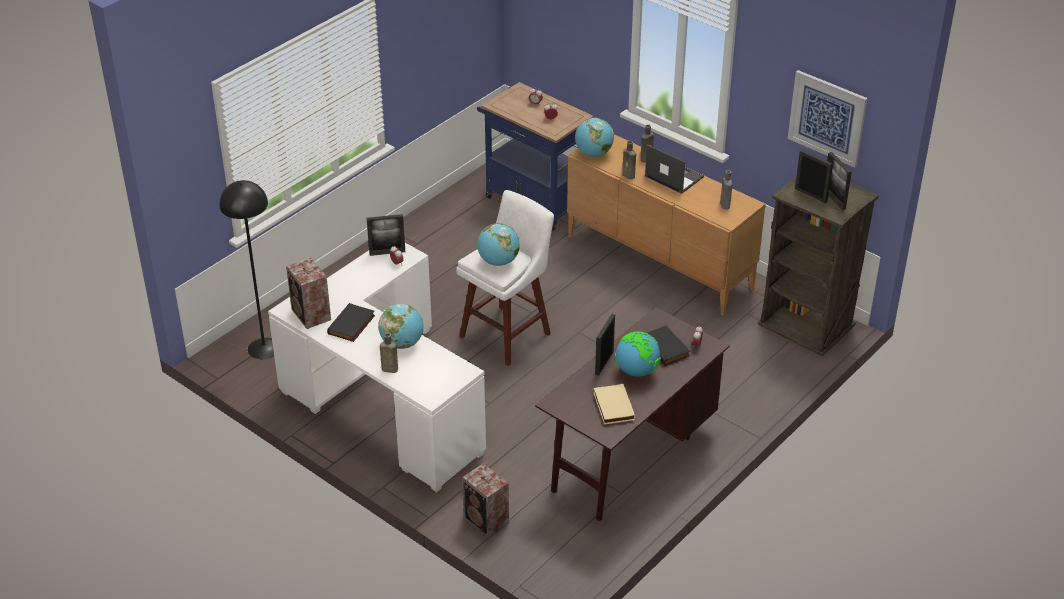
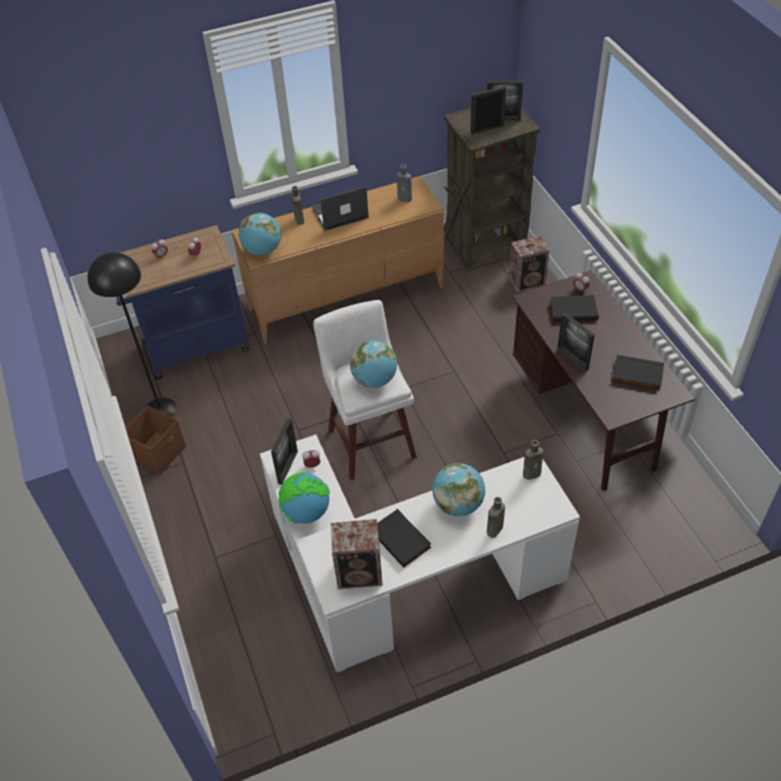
camera: 60 degrees left, 10 degrees up
black floor lamp [219,180,274,359] -> black floor lamp moved to [87,252,177,417]
speaker [462,464,509,538] -> speaker moved to [509,236,550,293]
beige book [594,384,635,425] -> black book [612,355,664,391]
globe [615,331,661,377] -> globe moved to [279,472,330,524]
brown bottle [622,141,636,179] -> brown bottle moved to [523,440,544,480]
picture [788,70,868,168] -> none
none -> brown storage box [126,406,186,474]

